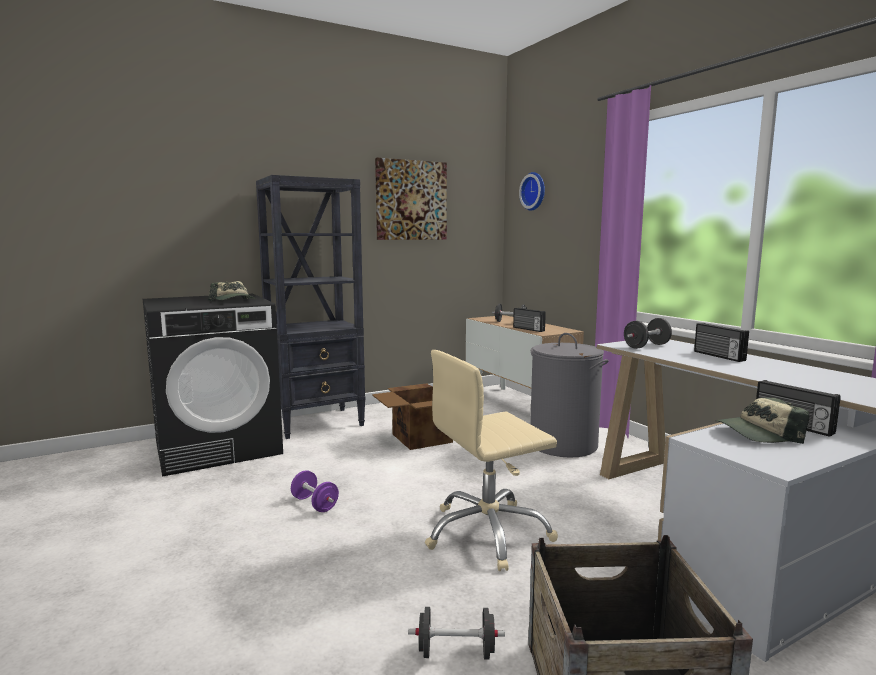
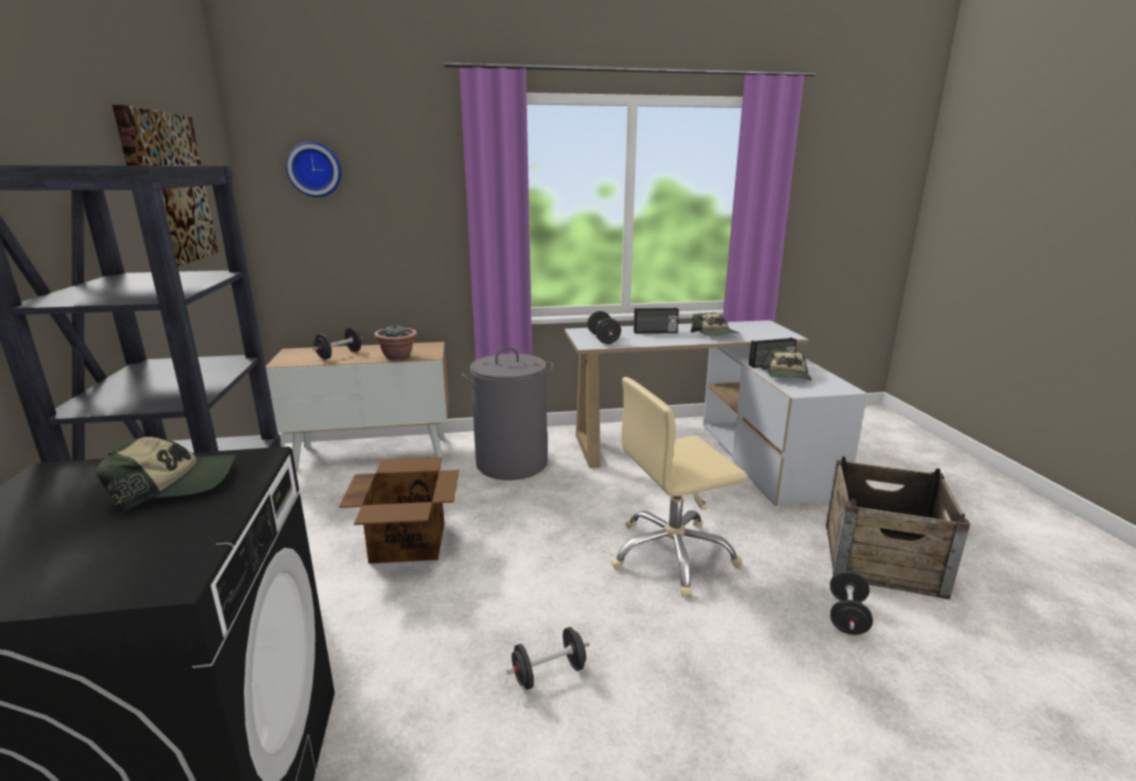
camera: 70 degrees left, 10 degrees up
purple dumbbell [291,470,339,512] -> black dumbbell [507,627,589,690]
beige office chair [425,350,558,571] -> beige office chair turned 75 degrees clockwise [611,377,747,597]
radio [513,308,546,332] -> potted plant [374,325,417,360]
none -> cap [691,312,740,337]

